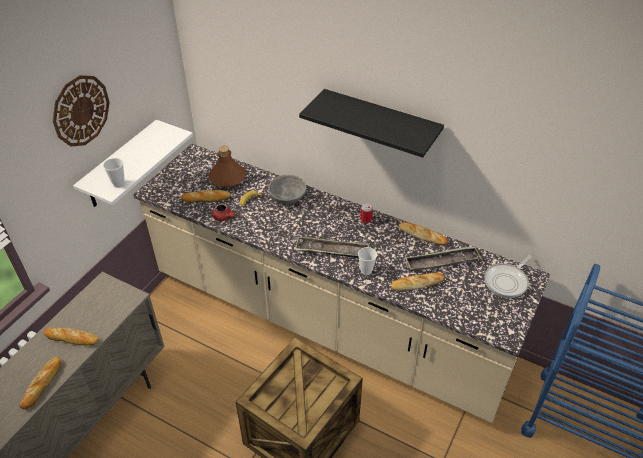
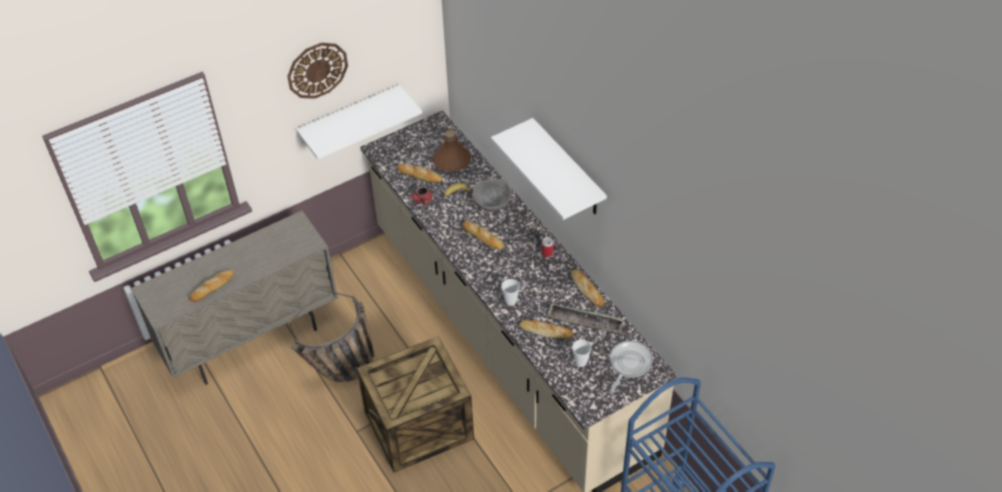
camera: 30 degrees right, 5 degrees up
bread [44,328,99,346] -> bread moved to [463,221,504,249]
cup [103,158,125,188] -> cup moved to [572,340,592,367]
tray [295,237,369,258] -> none
black shelf [299,89,444,158] -> white shelf [491,118,607,220]
frying pan [484,254,532,298] -> frying pan turned 135 degrees clockwise [609,340,653,392]
none -> basket [290,291,374,382]

